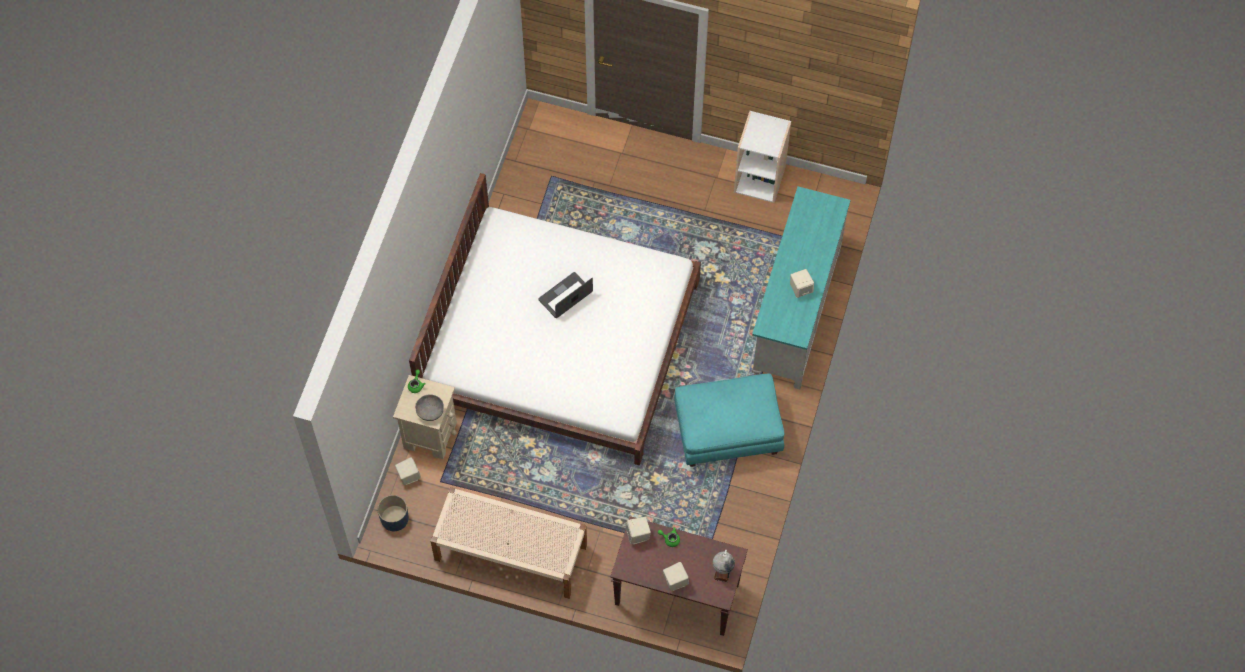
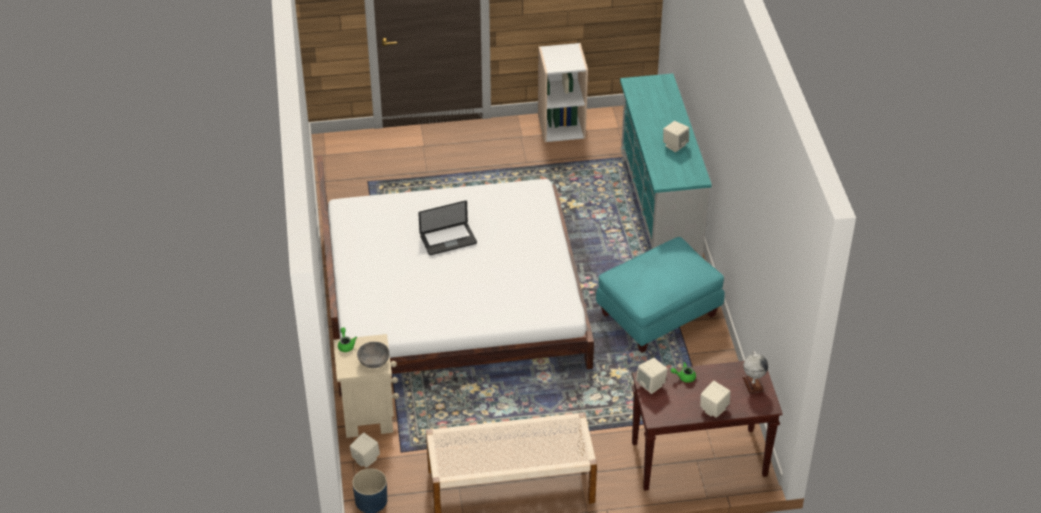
camera: 25 degrees left, 20 degrees down
laptop [538,272,593,318] -> laptop turned 135 degrees counterclockwise [418,200,477,255]

